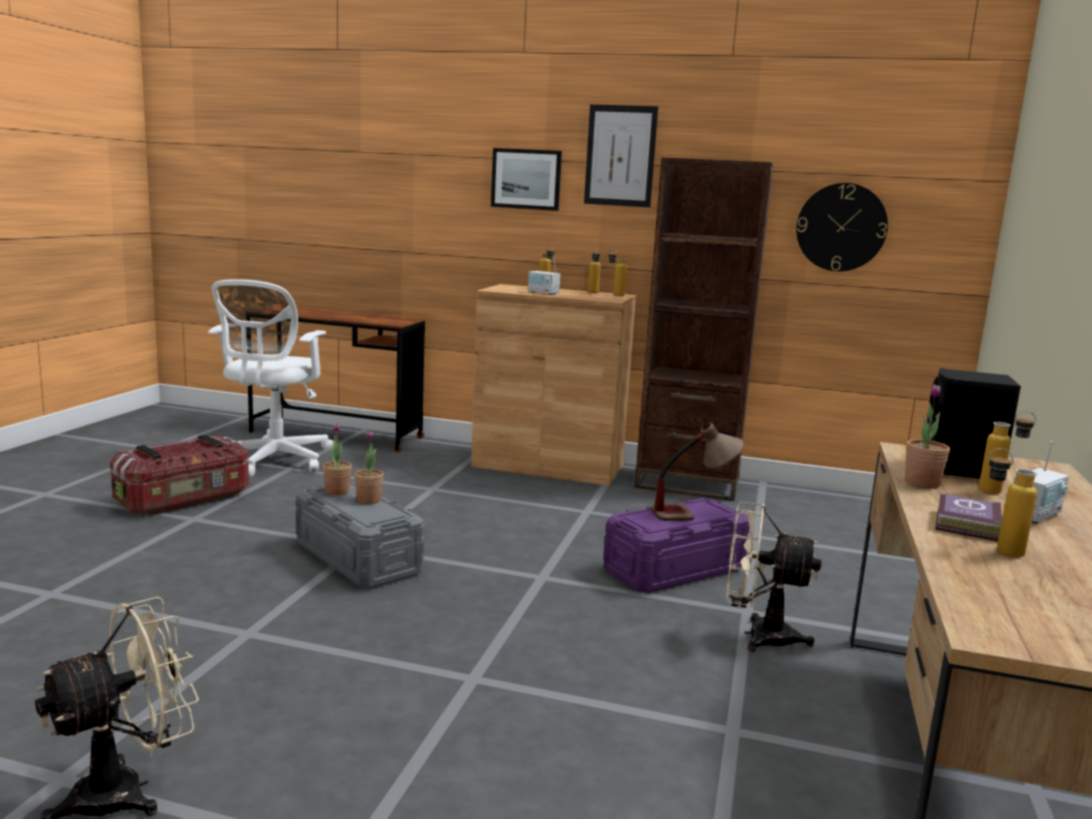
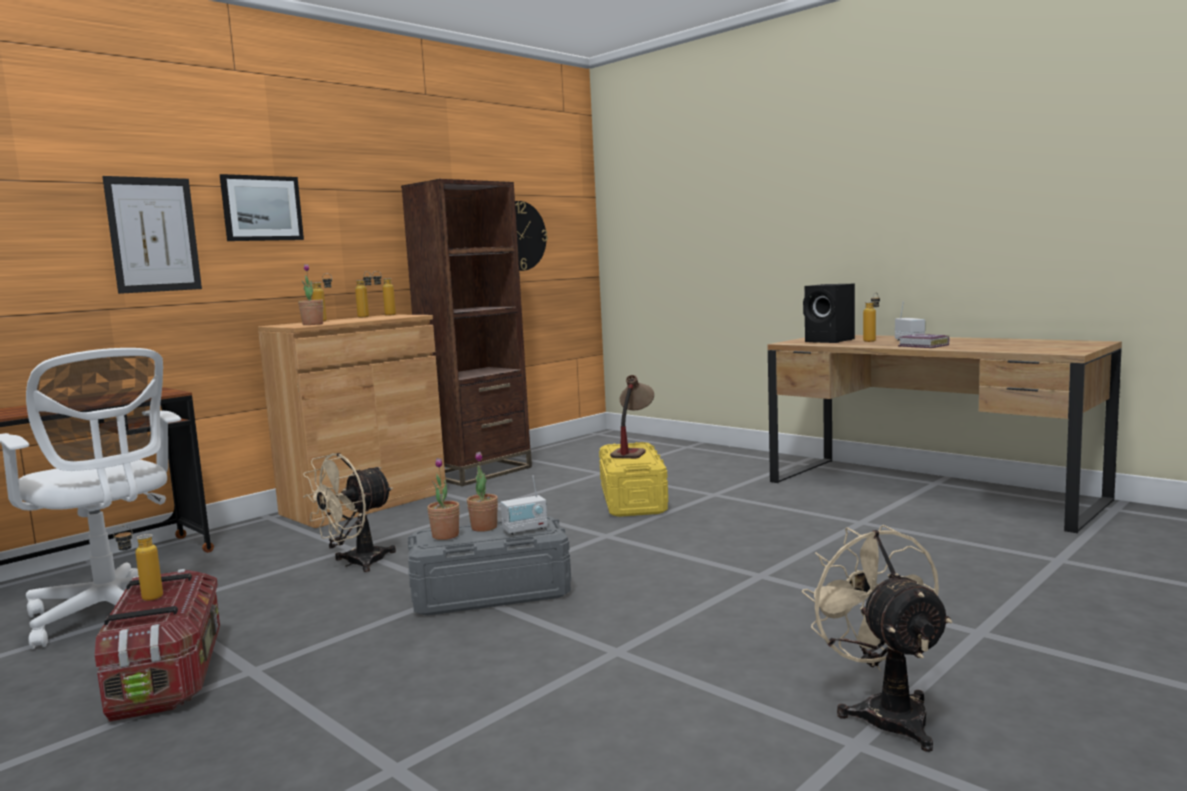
camera: 60 degrees left, 5 degrees down
radio [528,257,560,295] -> radio moved to [501,475,548,534]
picture [584,104,658,207] -> picture moved to [102,176,202,294]
purple storage box [603,498,749,593] -> yellow storage box [599,442,668,517]
beige fan [726,502,821,652] -> beige fan moved to [303,453,396,572]
potted plant [905,384,950,489] -> potted plant moved to [298,264,323,325]
bottle [988,448,1037,557] -> bottle moved to [113,526,163,601]

